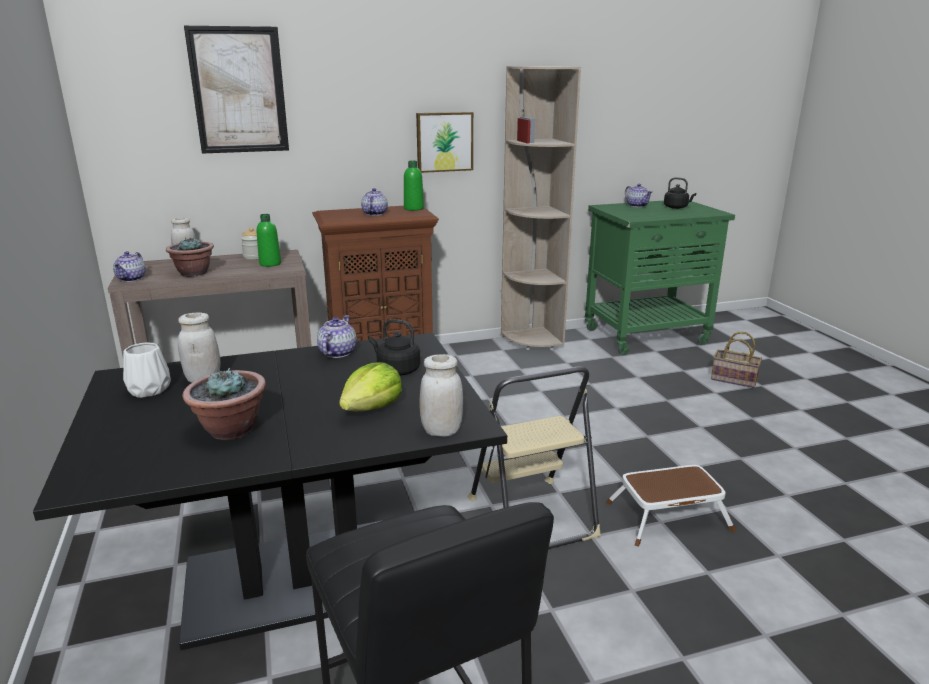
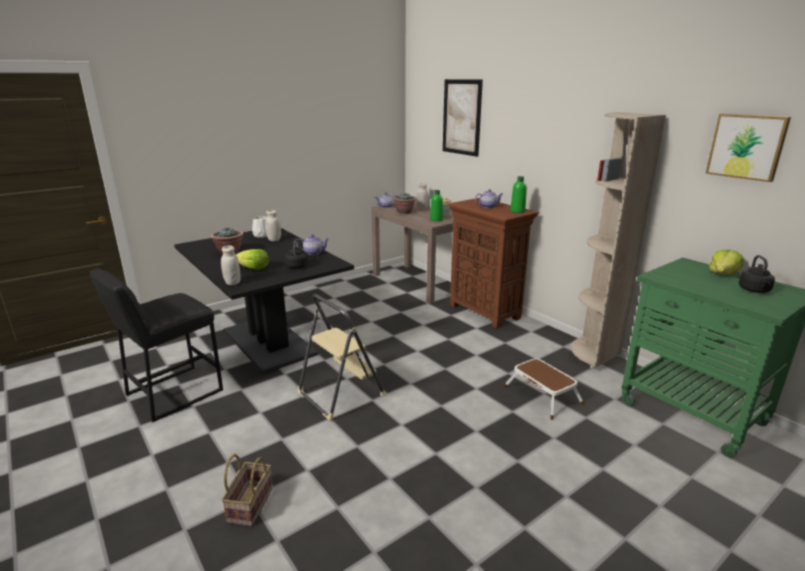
camera: 70 degrees right, 0 degrees up
picture [416,112,473,173] -> picture moved to [706,114,791,182]
brown step ladder [606,465,736,546] -> brown step ladder moved to [503,358,584,420]
teapot [625,184,652,207] -> lettuce [709,249,744,274]
basket [711,332,762,388] -> basket moved to [222,454,273,526]

